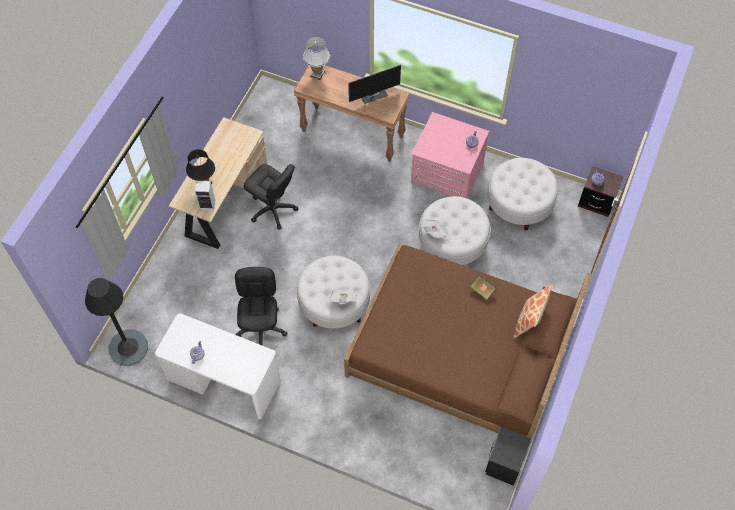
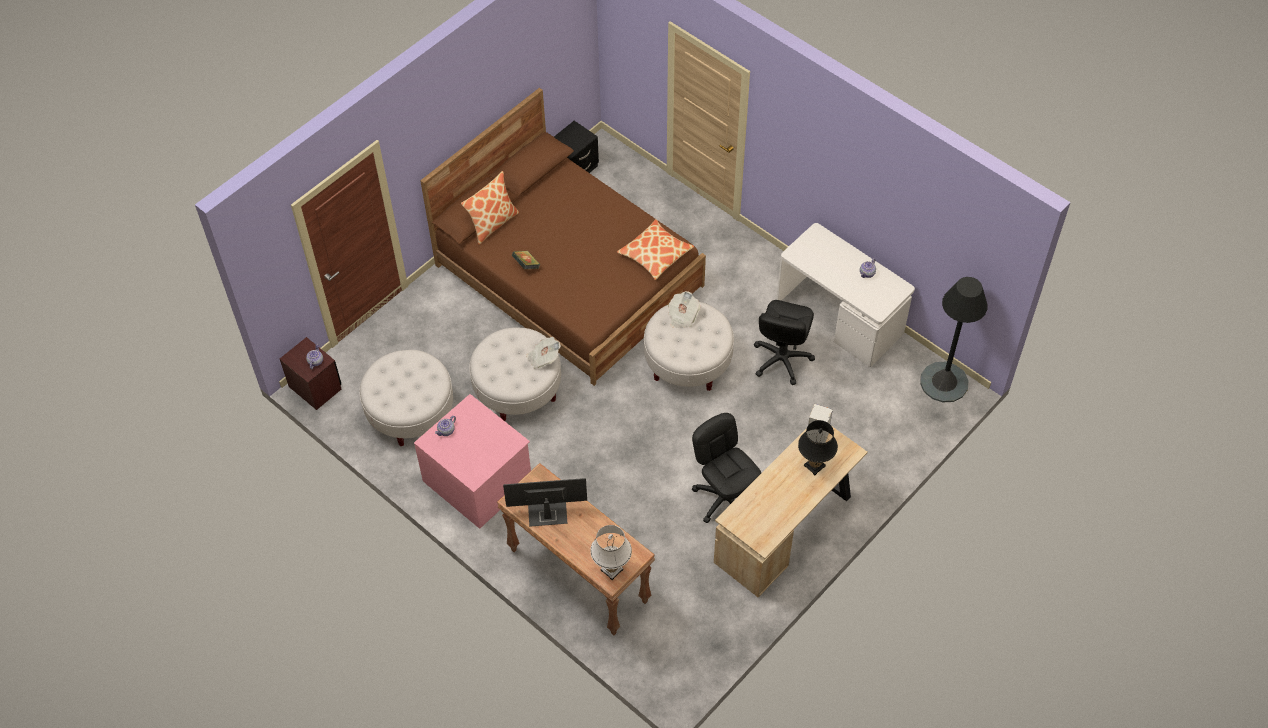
camera: 160 degrees left, 5 degrees down
none -> pillow [617,219,694,280]

